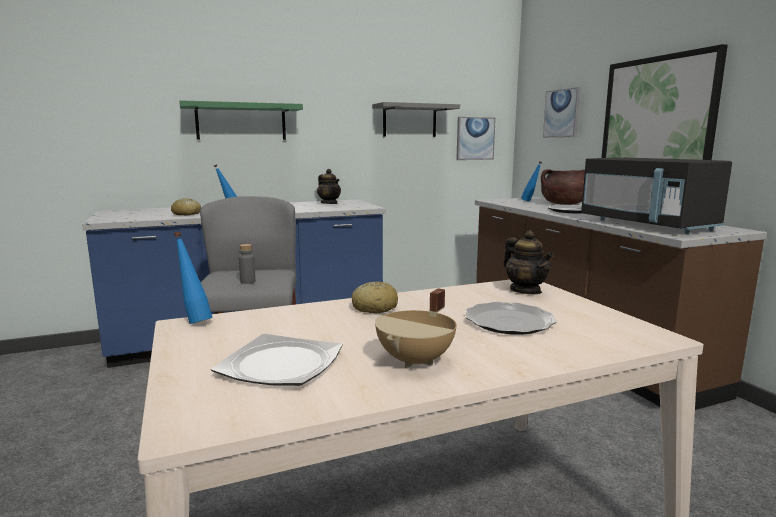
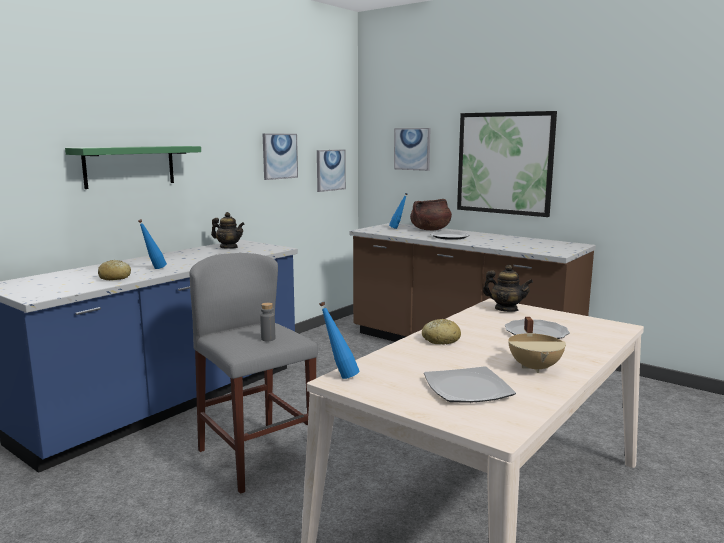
camera: 30 degrees left, 0 degrees up
grey shelf [372,102,460,137] -> picture [263,134,298,180]
black microwave [581,158,732,234] -> none

